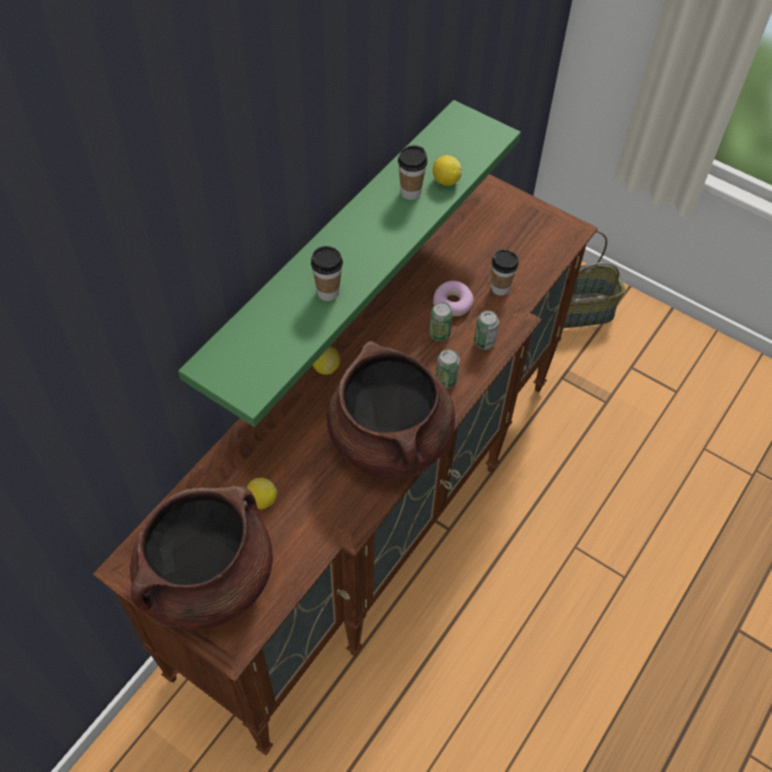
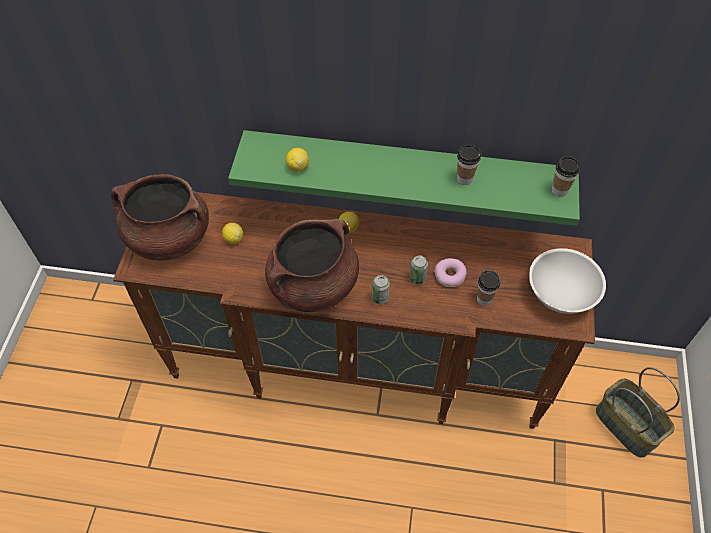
camera: 65 degrees right, 0 degrees up
cup [311,246,343,301] -> cup moved to [552,156,580,197]
lemon [433,155,462,186] -> lemon moved to [286,148,309,172]
can [474,310,499,350] -> none
none -> white bowl [529,248,606,314]

